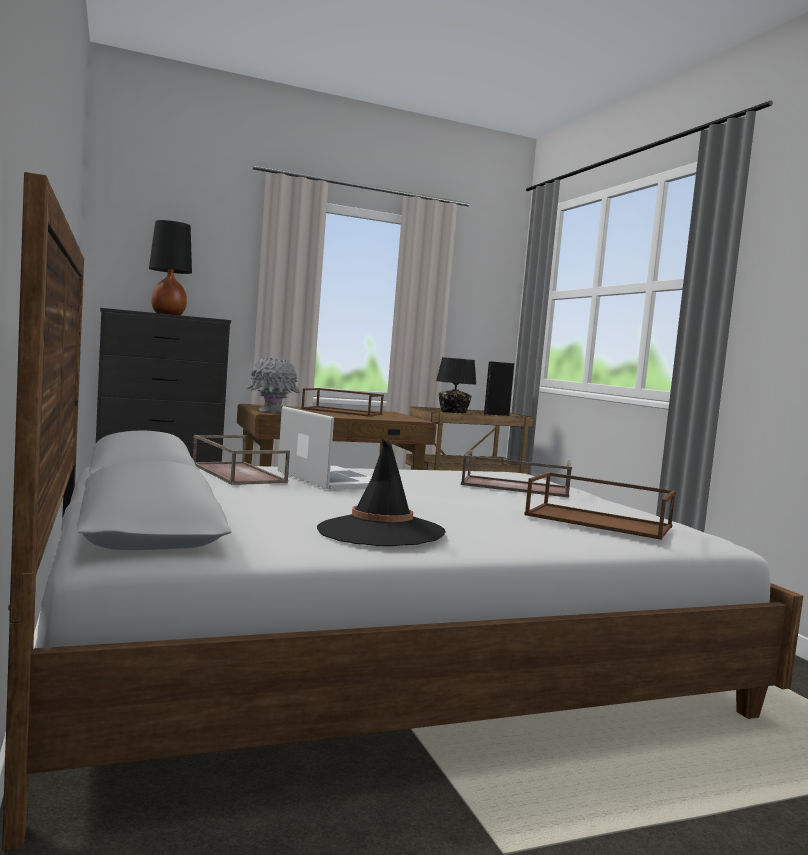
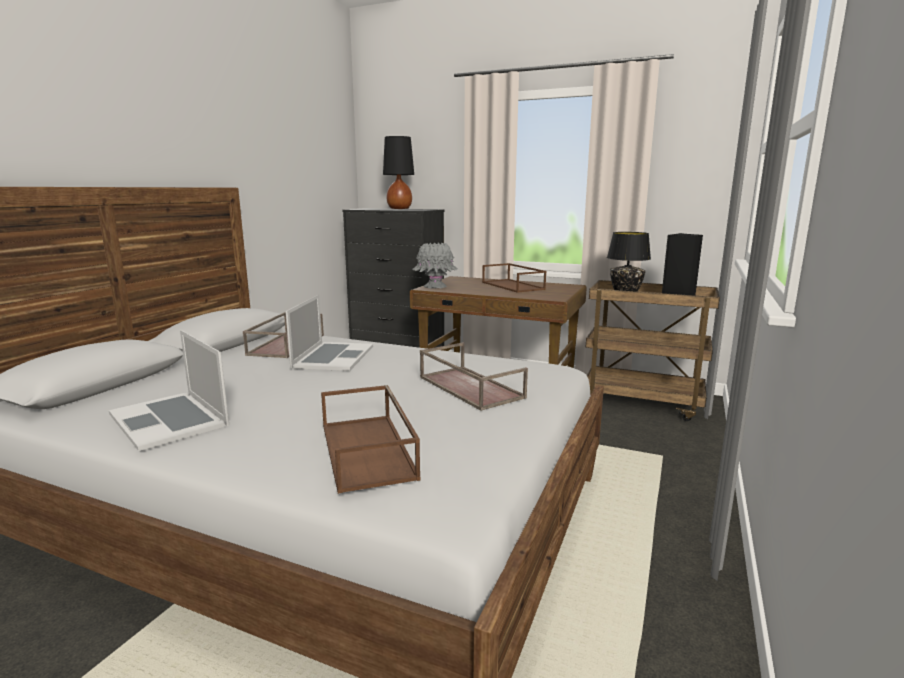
camera: 45 degrees right, 10 degrees up
black hat [317,438,446,546] -> laptop [109,330,229,451]

